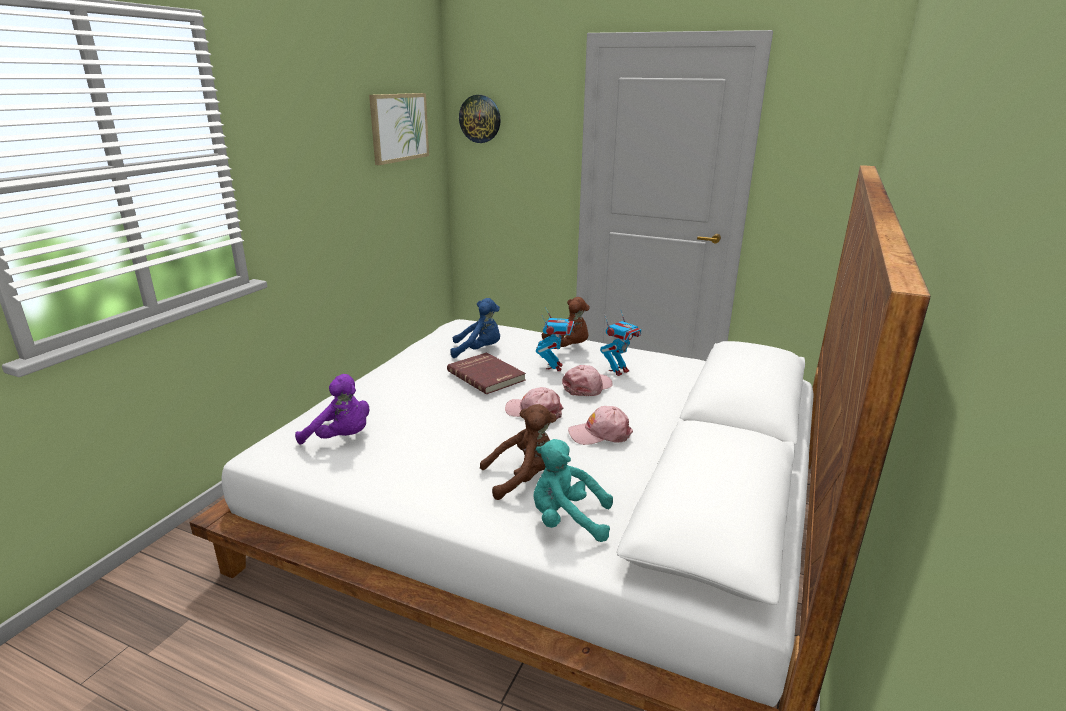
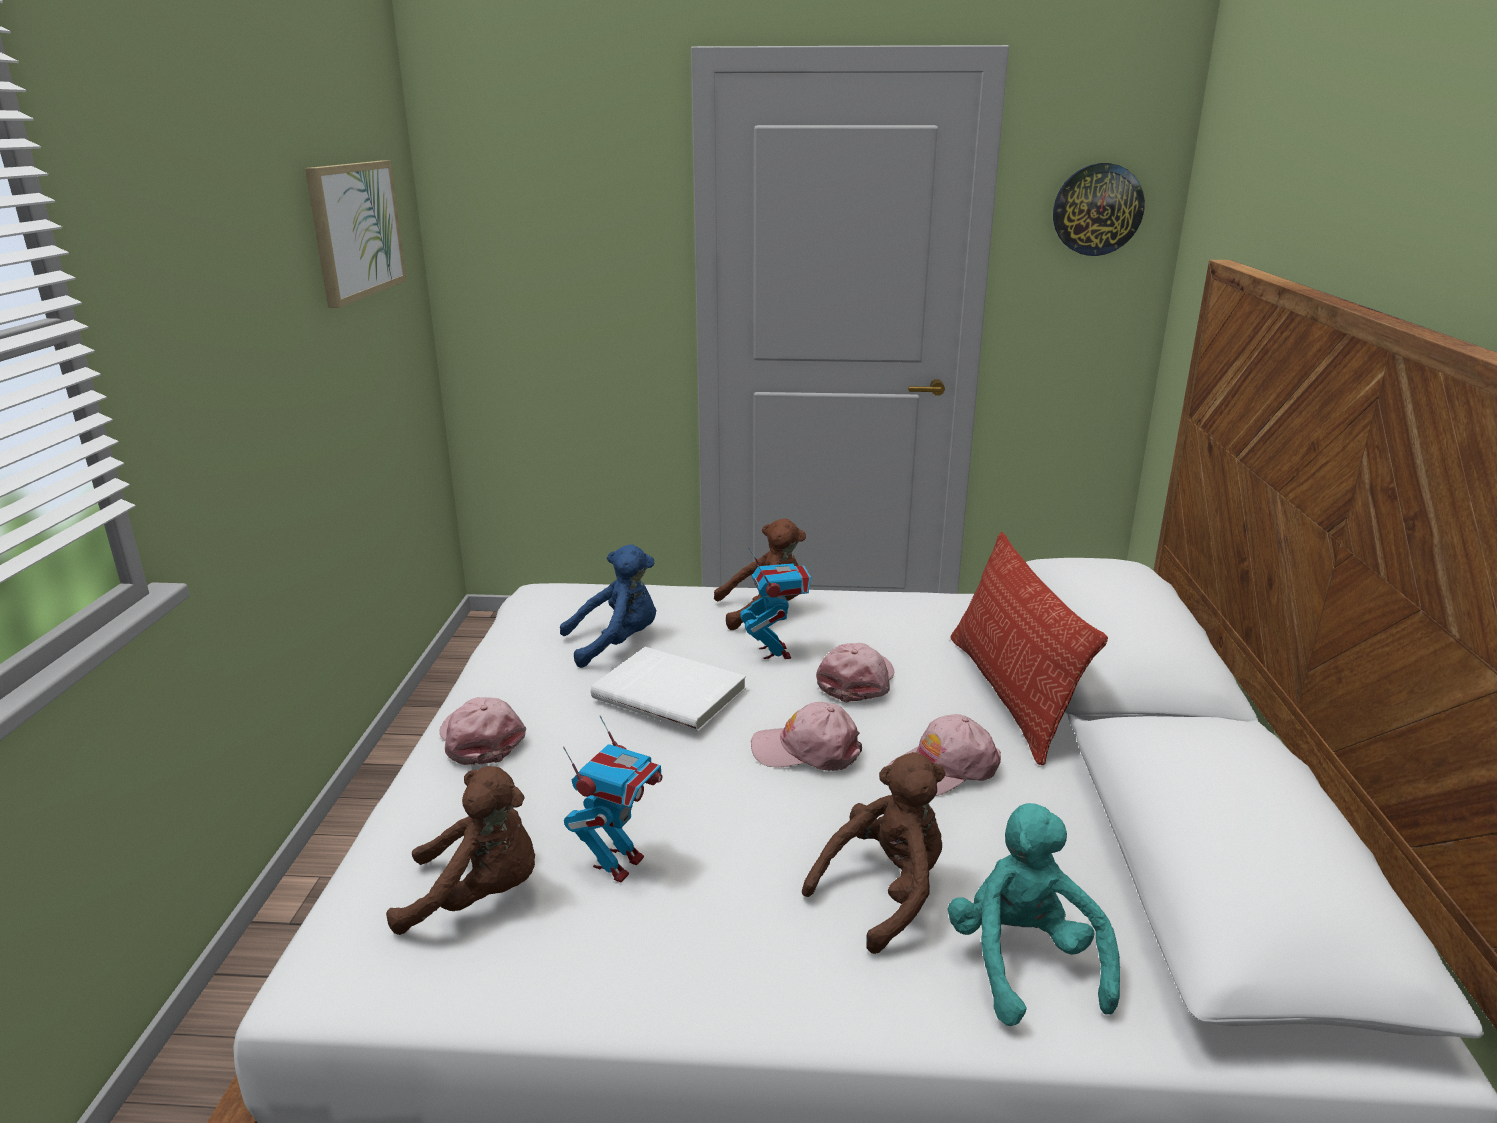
camera: 20 degrees left, 0 degrees up
purple plush toy [295,374,370,445] -> brown plush toy [386,766,535,935]
red book [447,352,526,395] -> white book [591,647,746,732]
wall clock [459,95,501,143] -> wall clock moved to [1053,163,1145,256]
turquoise plush toy [533,439,613,542] -> turquoise plush toy turned 90 degrees clockwise [947,803,1120,1026]
toy robot [600,309,641,376] -> toy robot moved to [563,715,662,883]
none -> pink cap [439,697,526,765]
none -> pillow [951,532,1108,765]

